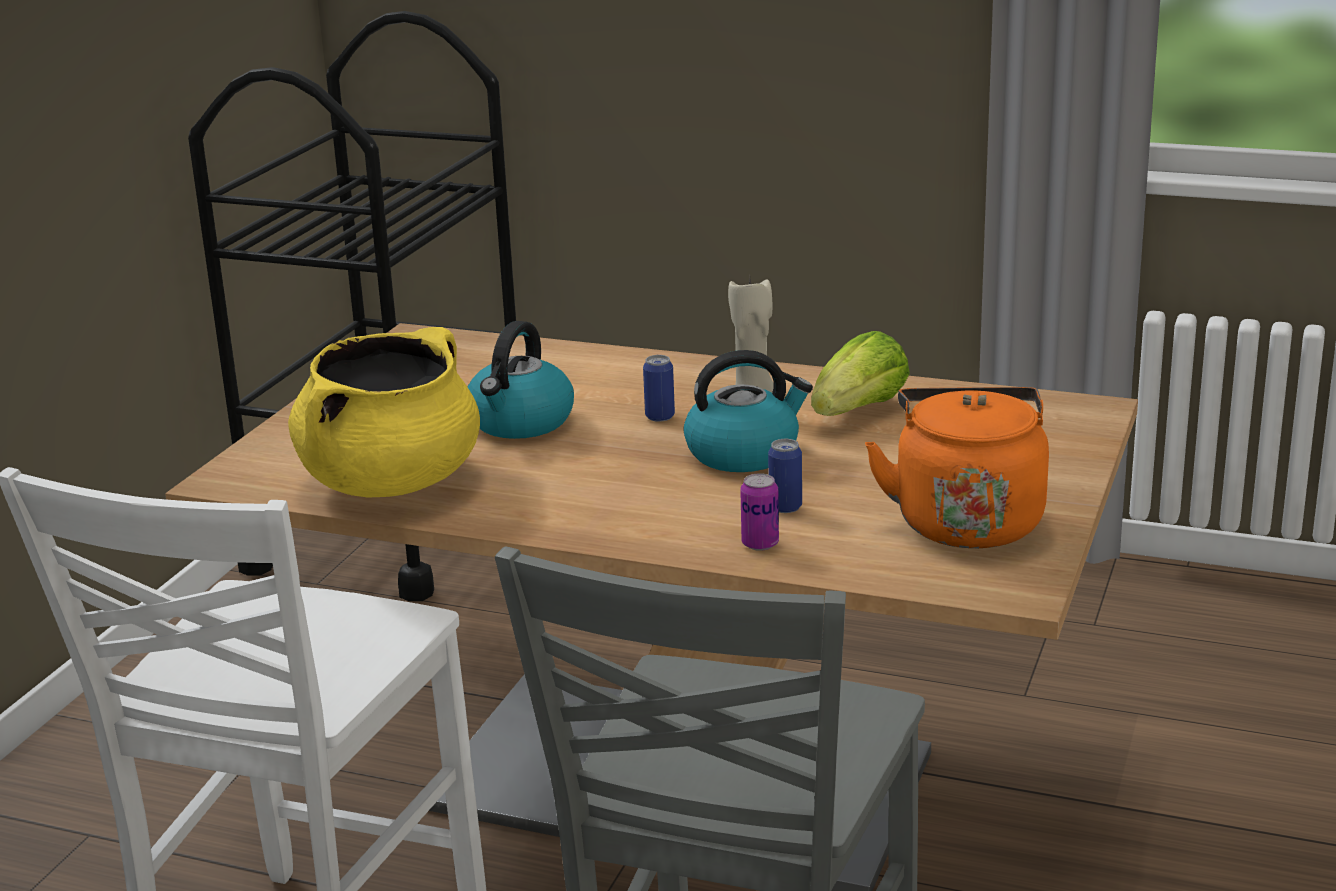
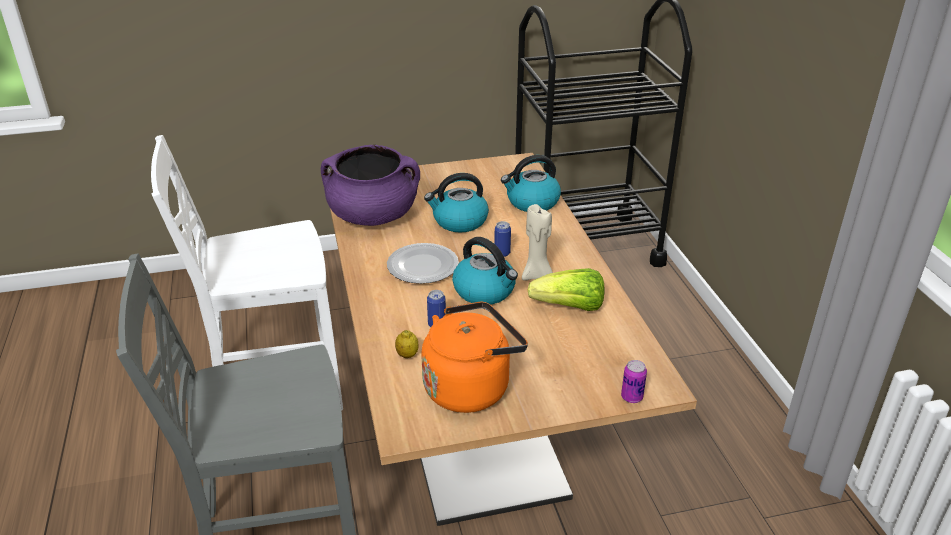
camera: 55 degrees right, 10 degrees up
yellow cooking pot [288,327,480,497] -> purple cooking pot [321,145,420,226]
can [740,473,779,551] -> can moved to [621,360,647,403]
none -> plate [387,243,459,284]
none -> lemon [395,330,418,358]
none -> kettle [501,155,561,212]

